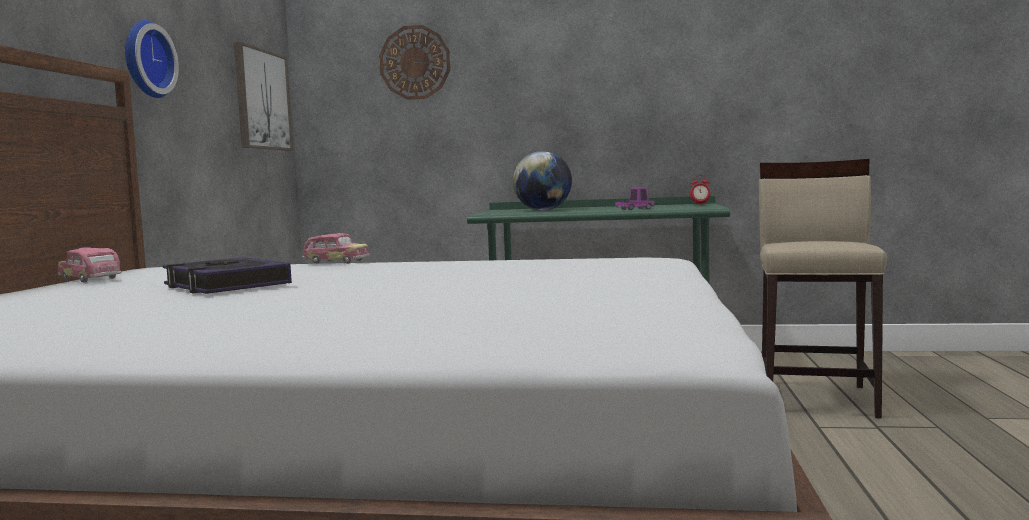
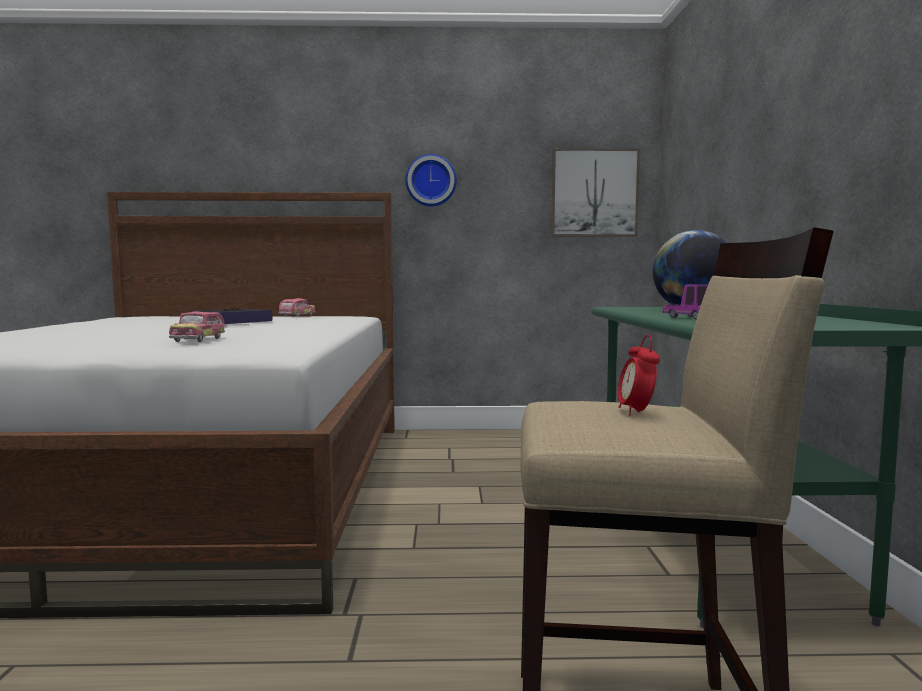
camera: 80 degrees right, 0 degrees up
toy car [302,233,370,264] -> toy car moved to [169,311,225,342]
wall clock [379,25,450,100] -> none
alarm clock [690,175,711,205] -> alarm clock moved to [618,335,660,416]

